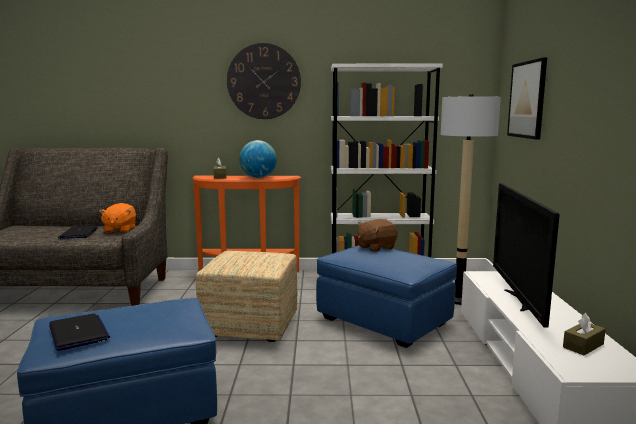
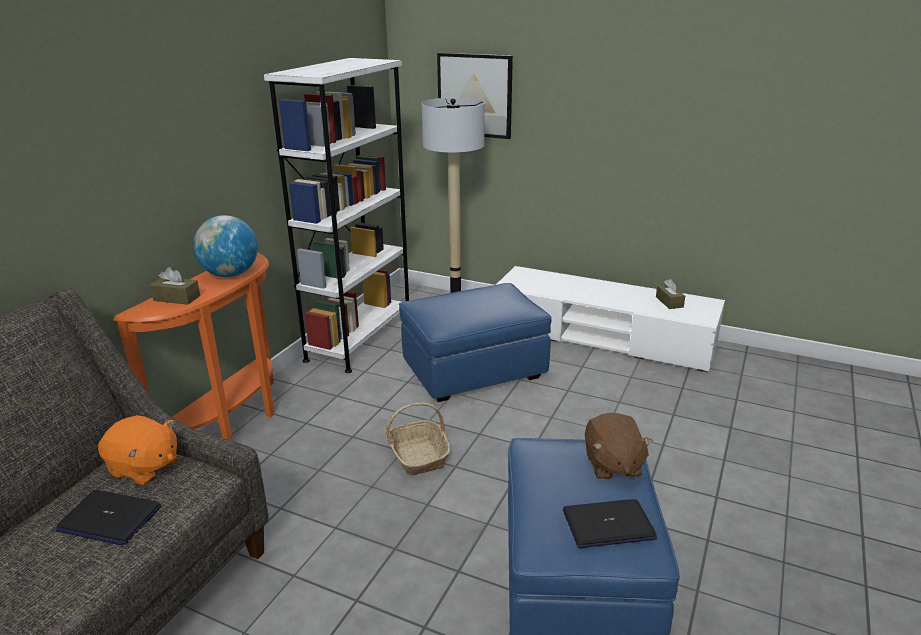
camera: 65 degrees left, 15 degrees up
ottoman [196,251,297,342] -> basket [386,403,450,476]
wall clock [227,43,301,119] -> none
brown plush toy [357,219,398,252] -> brown plush toy moved to [585,413,653,480]
television [493,183,560,328] -> none

